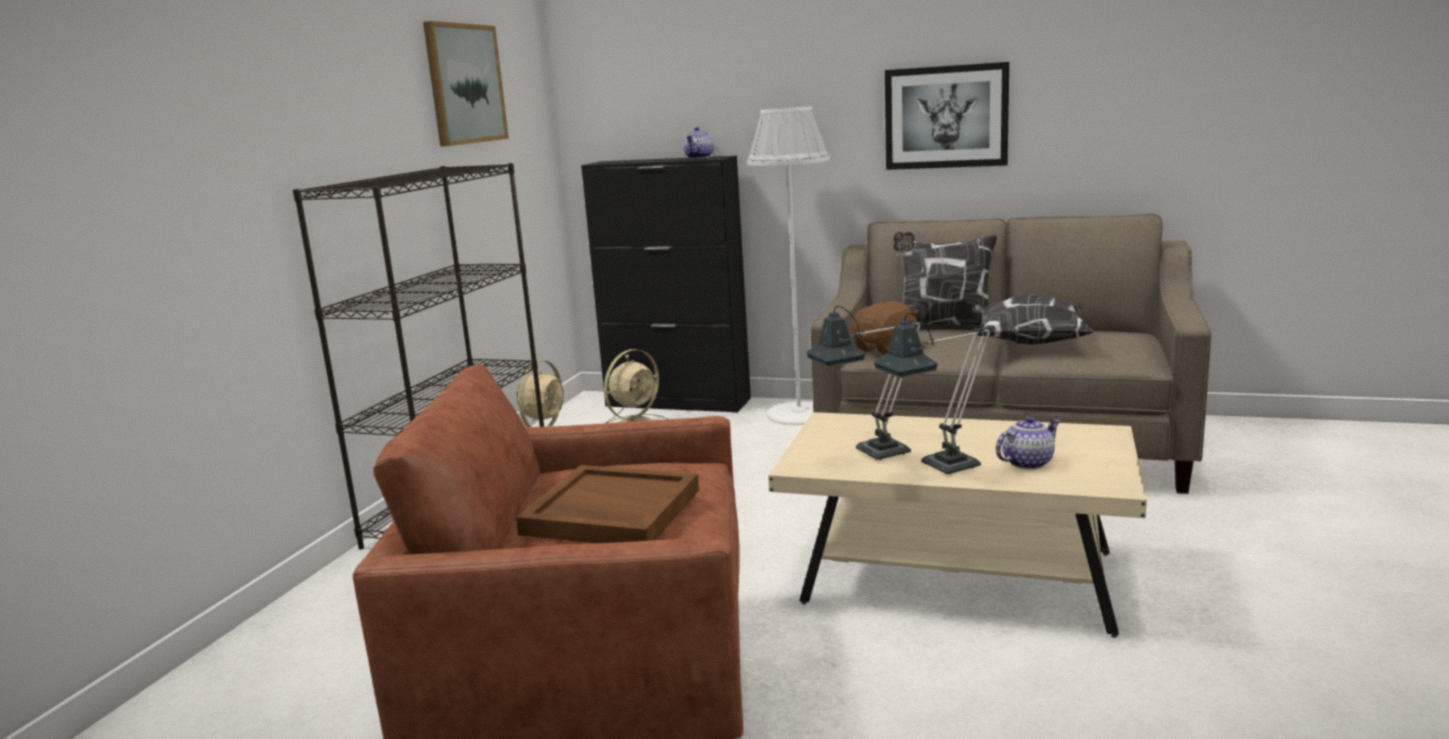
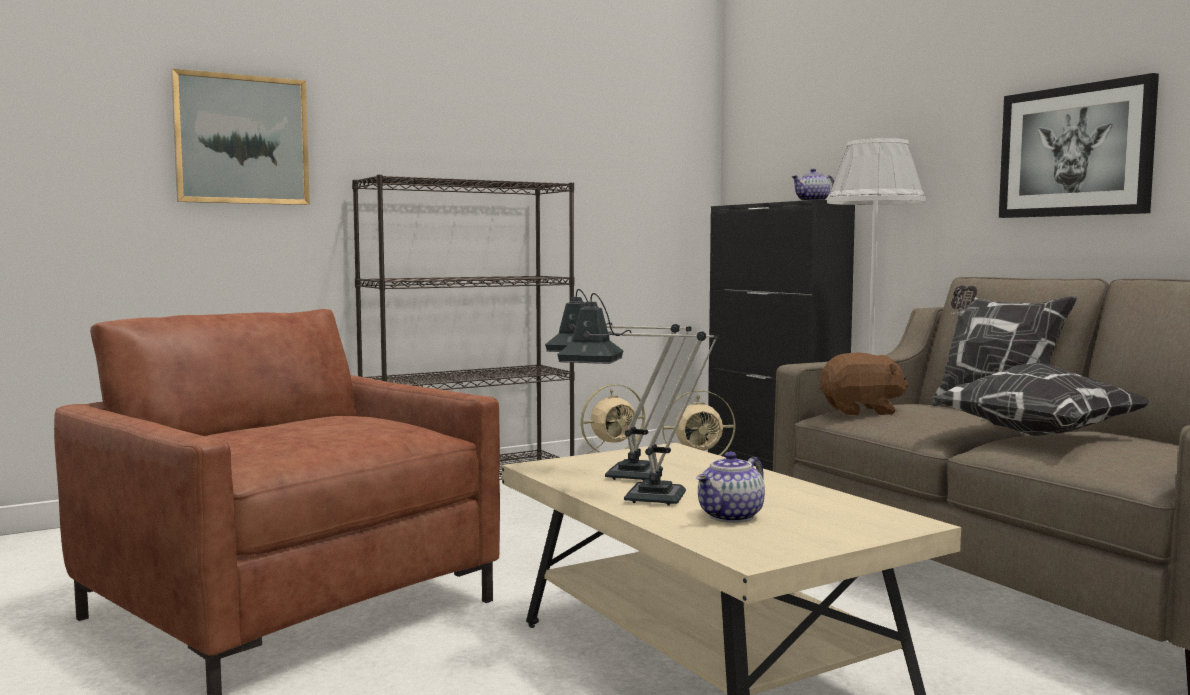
camera: 40 degrees right, 10 degrees down
picture [423,21,509,147] -> picture moved to [171,69,310,205]
brown tray [516,465,699,543] -> none
teapot [996,416,1060,469] -> teapot turned 120 degrees clockwise [696,452,765,523]

